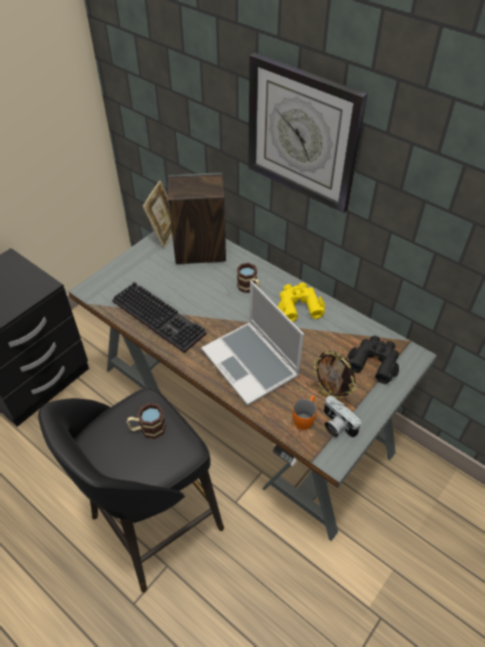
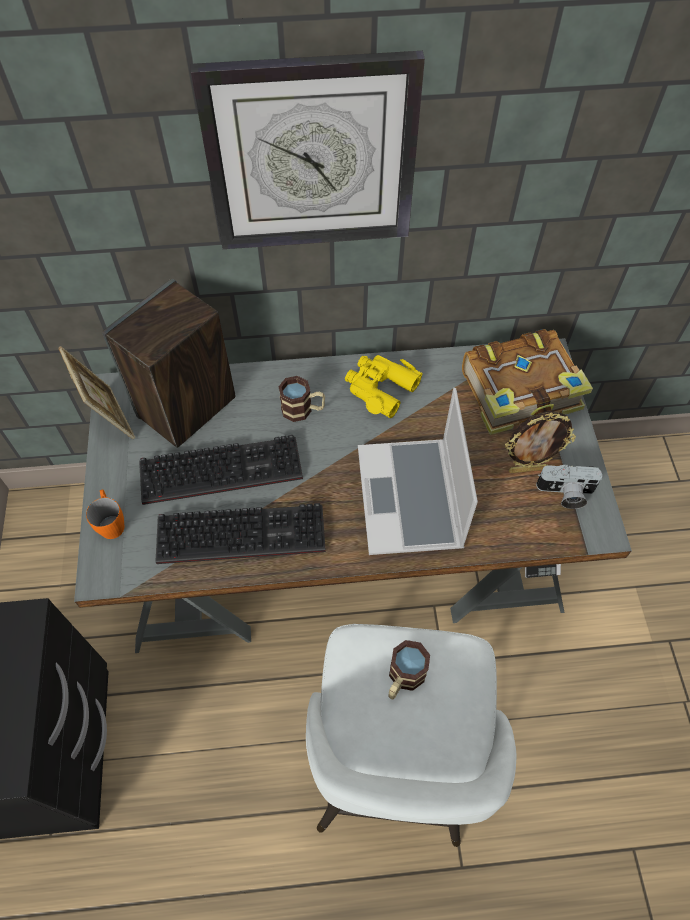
camera: 45 degrees left, 10 degrees up
black stool [38,387,224,592] -> white stool [306,624,517,847]
laptop [201,281,304,406] -> laptop turned 75 degrees clockwise [358,388,478,555]
orange mug [293,395,317,430] -> orange mug moved to [86,489,125,539]
black binoculars [347,336,399,384] -> book [462,329,593,435]
none -> keyboard [139,435,303,505]

